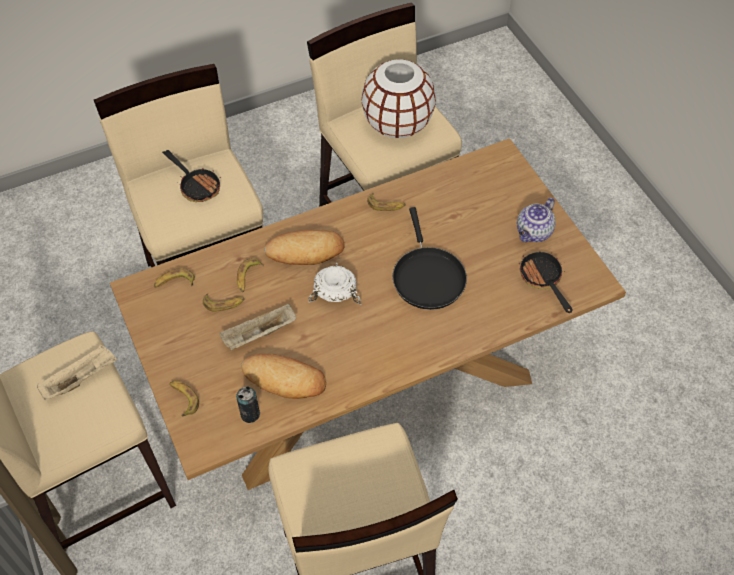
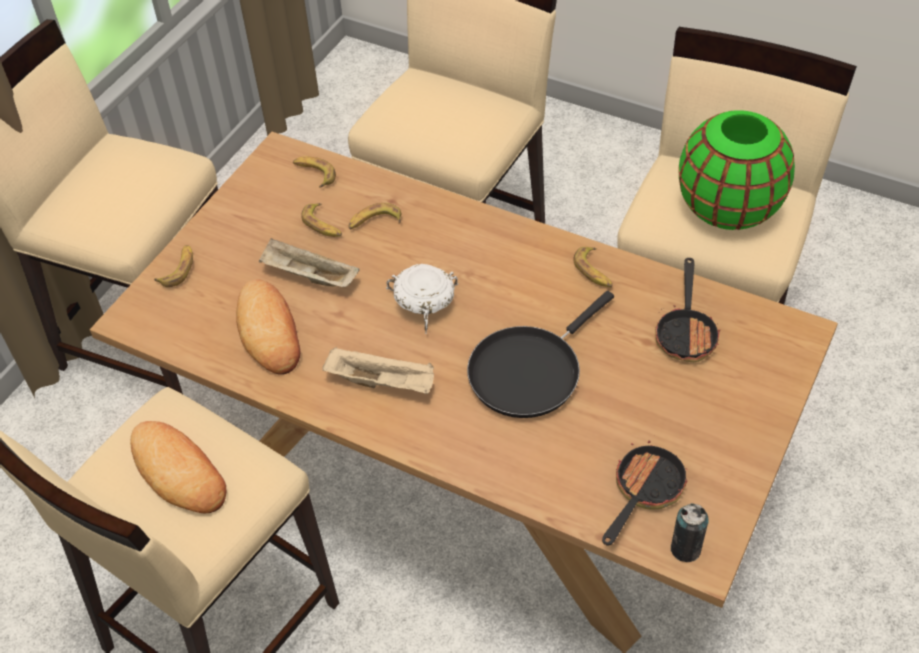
camera: 55 degrees right, 5 degrees down
beige tray [37,345,117,401] -> beige tray moved to [322,347,434,394]
frying pan [162,150,221,202] -> frying pan moved to [655,258,720,362]
can [236,386,260,423] -> can moved to [671,503,709,562]
bread [264,230,345,265] -> bread moved to [130,421,226,513]
white vase [362,59,436,138] -> green vase [678,110,795,230]
teapot [517,197,556,242] -> none

